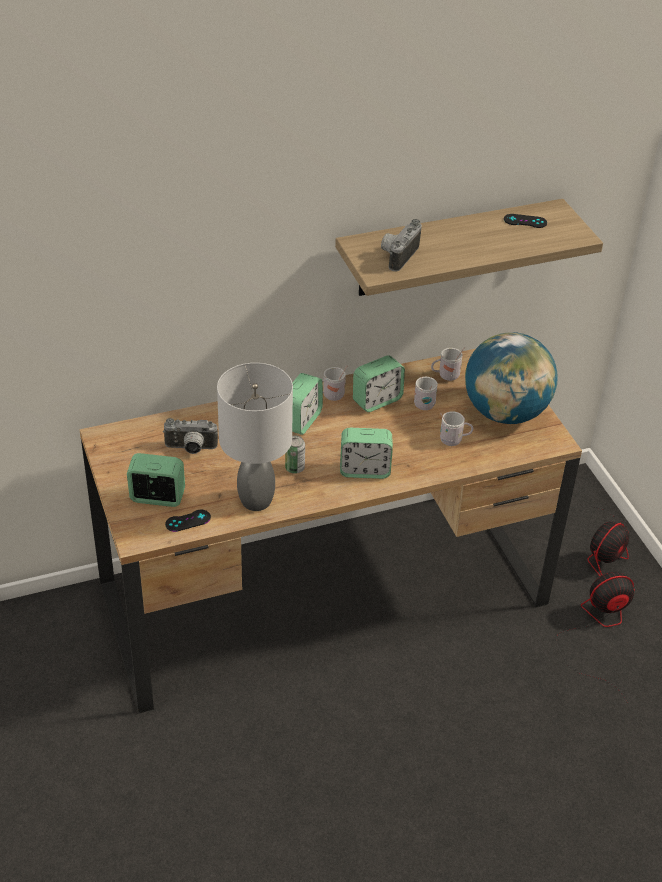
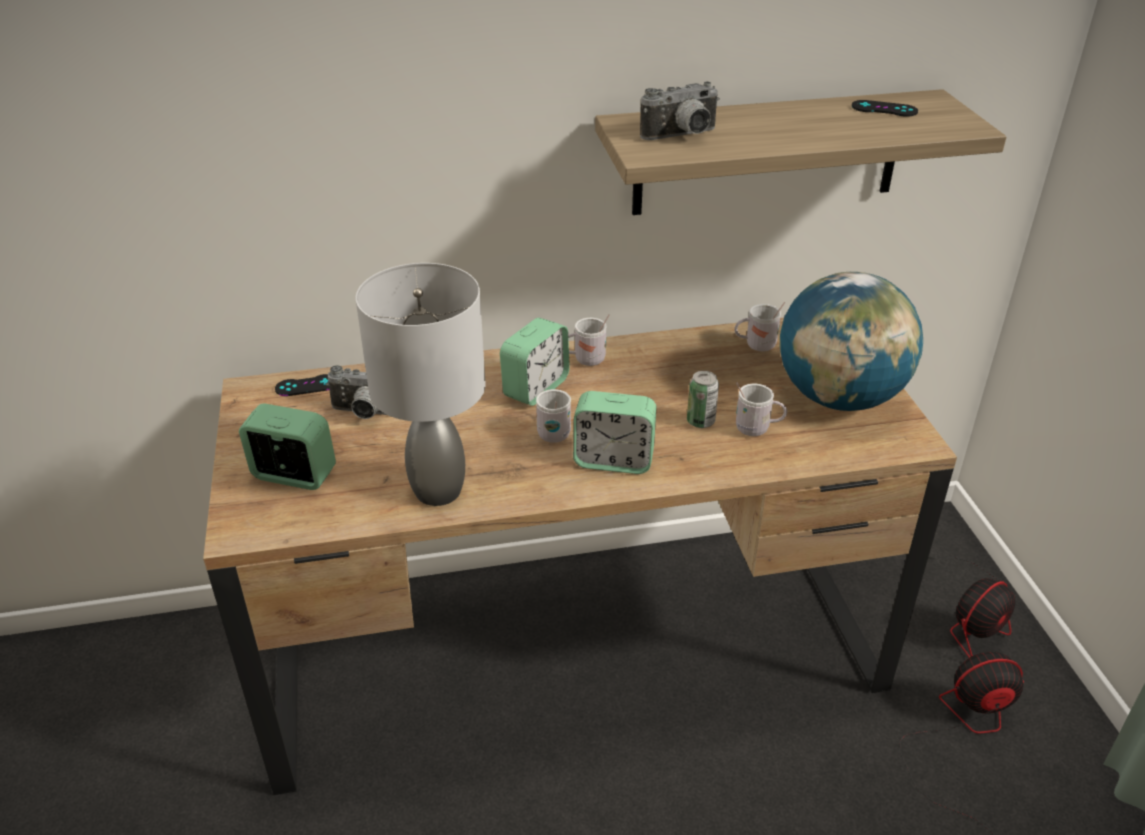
camera: 10 degrees right, 5 degrees down
black game controller [165,509,211,532] -> black game controller moved to [275,374,329,396]
can [285,435,305,474] -> can moved to [687,371,719,428]
alarm clock [353,355,405,412] -> none
camera [381,219,422,271] -> camera turned 150 degrees counterclockwise [640,81,720,140]
white mug [414,377,438,410] -> white mug moved to [536,389,571,443]

